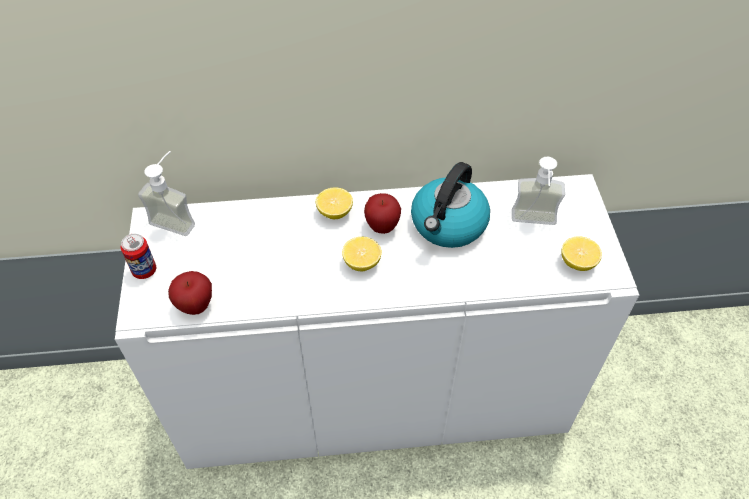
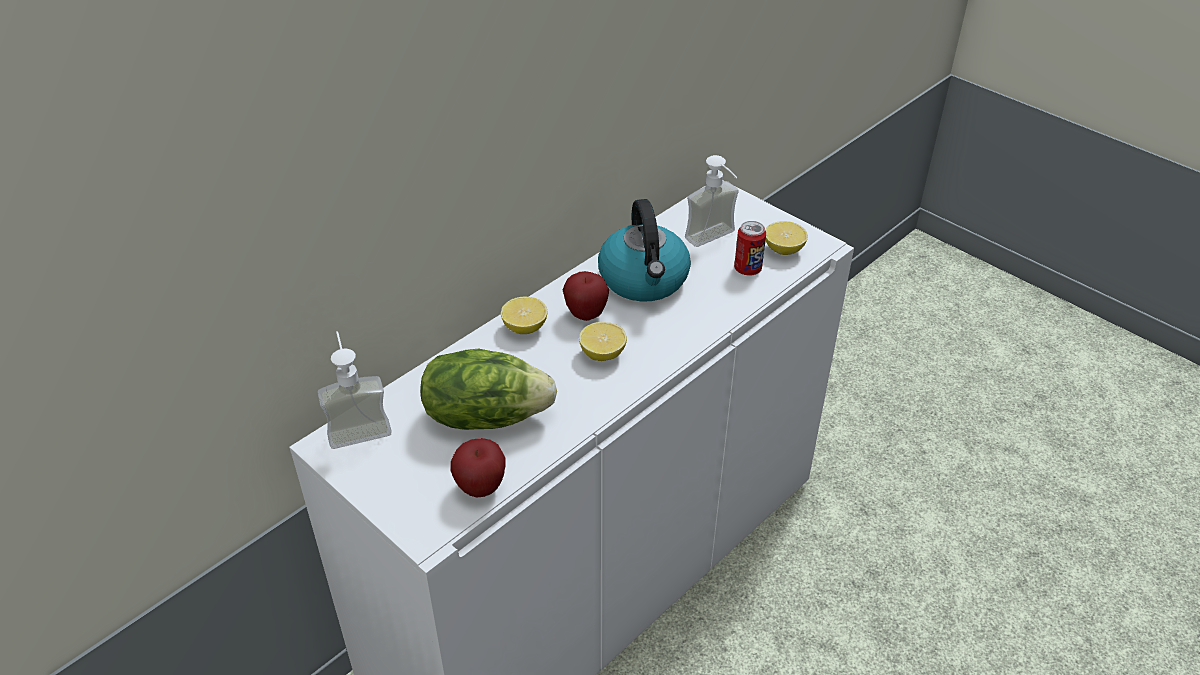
camera: 40 degrees left, 10 degrees down
can [121,234,156,279] -> can moved to [734,221,766,276]
none -> lettuce [421,349,557,430]

